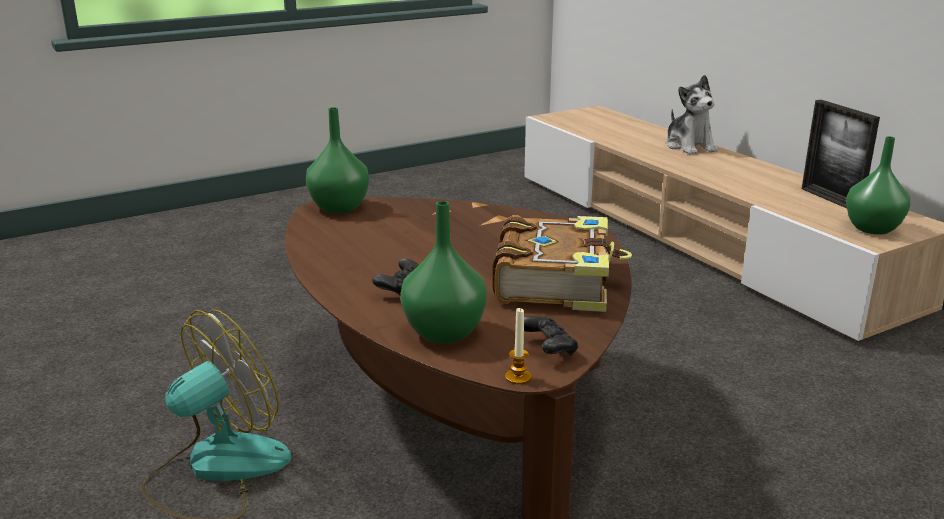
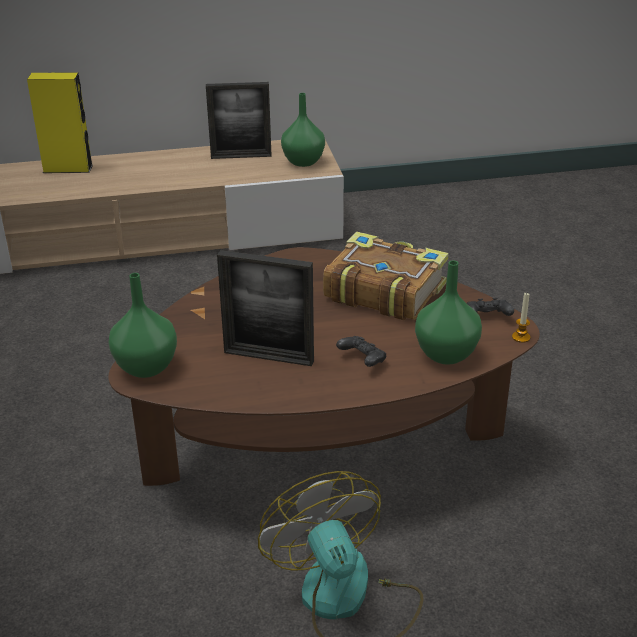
camera: 70 degrees left, 10 degrees up
plush toy [666,75,718,155] -> yellow speaker [27,72,93,173]
none -> picture frame [217,250,314,366]

